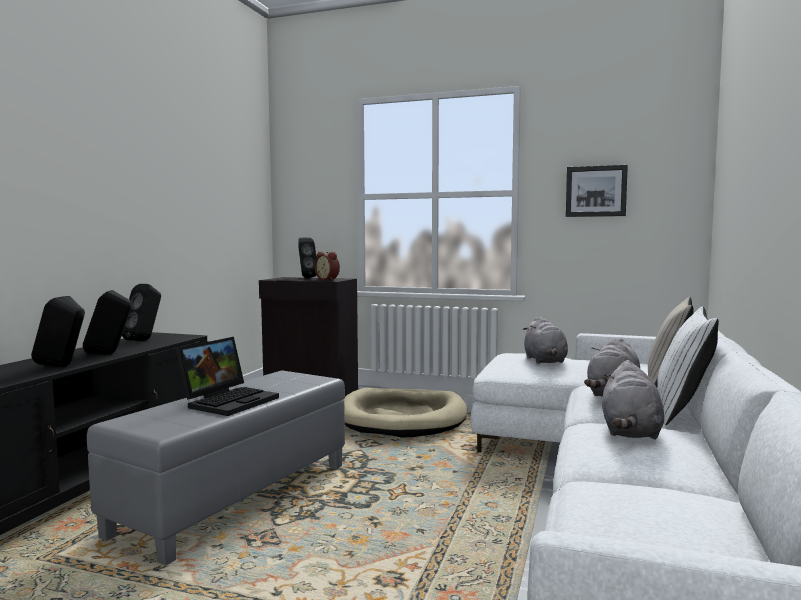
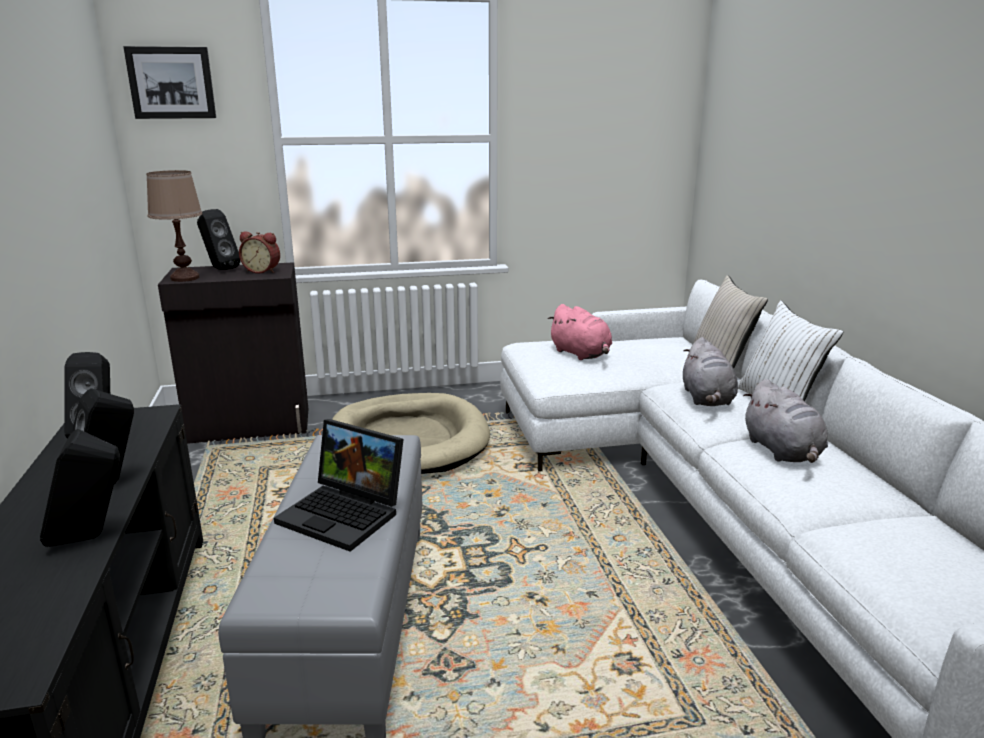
camera: 30 degrees left, 15 degrees up
laptop [176,337,279,416] -> laptop turned 120 degrees clockwise [274,419,404,552]
grey plush toy [523,317,568,364] -> pink plush toy [548,304,612,360]
picture [566,165,628,217] -> picture moved to [123,46,216,119]
none -> brown table lamp [146,170,203,282]

